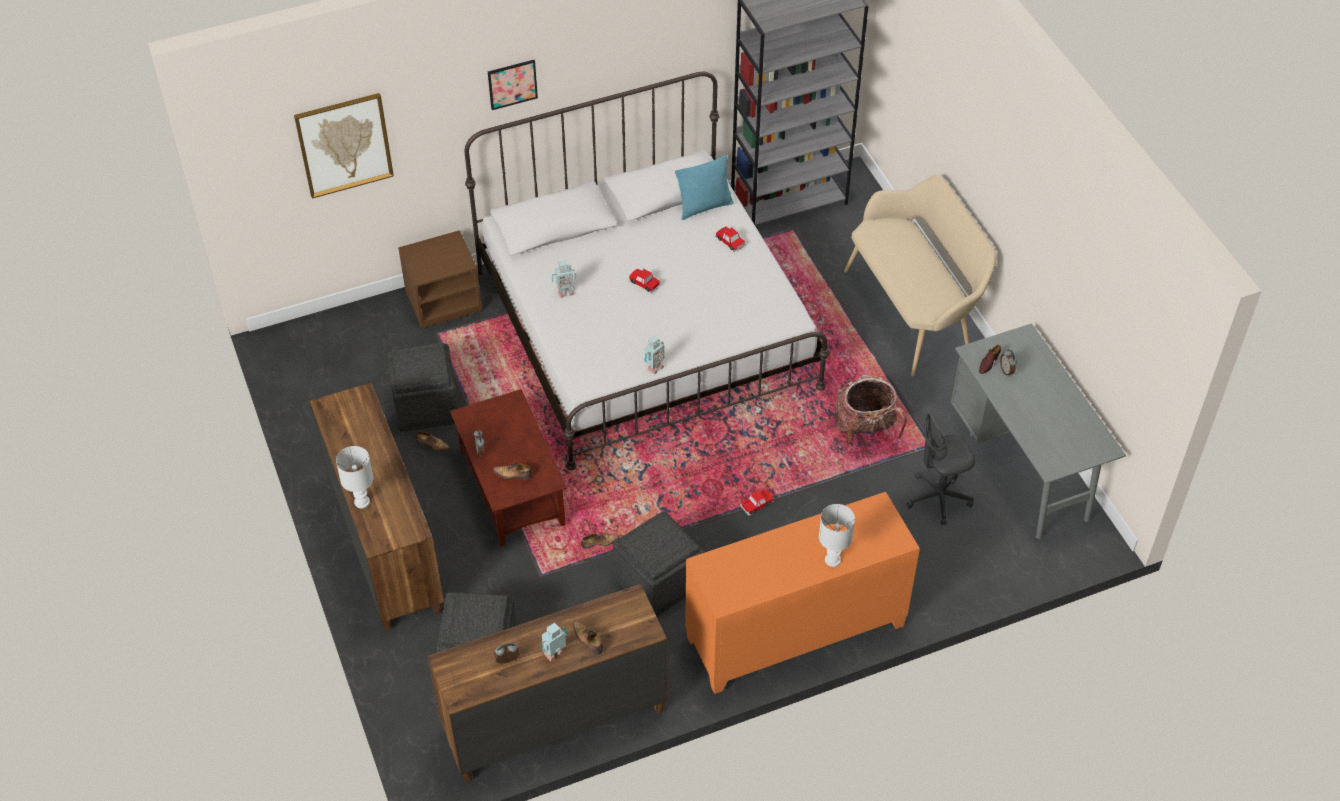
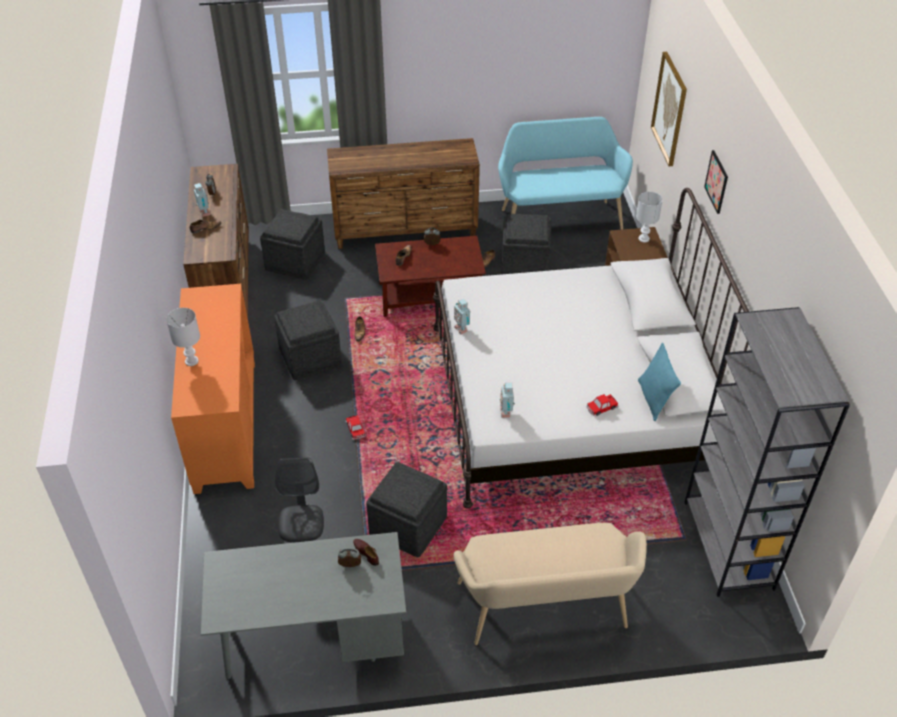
camera: 105 degrees right, 5 degrees down
white table lamp [336,446,373,508] -> white table lamp moved to [636,192,663,243]
toy robot [552,260,576,298] -> toy robot moved to [500,382,515,418]
toy car [629,268,661,293] -> none
backpack [834,374,907,444] -> grey ottoman [366,462,447,557]
none -> turquoise bench [498,117,633,230]

